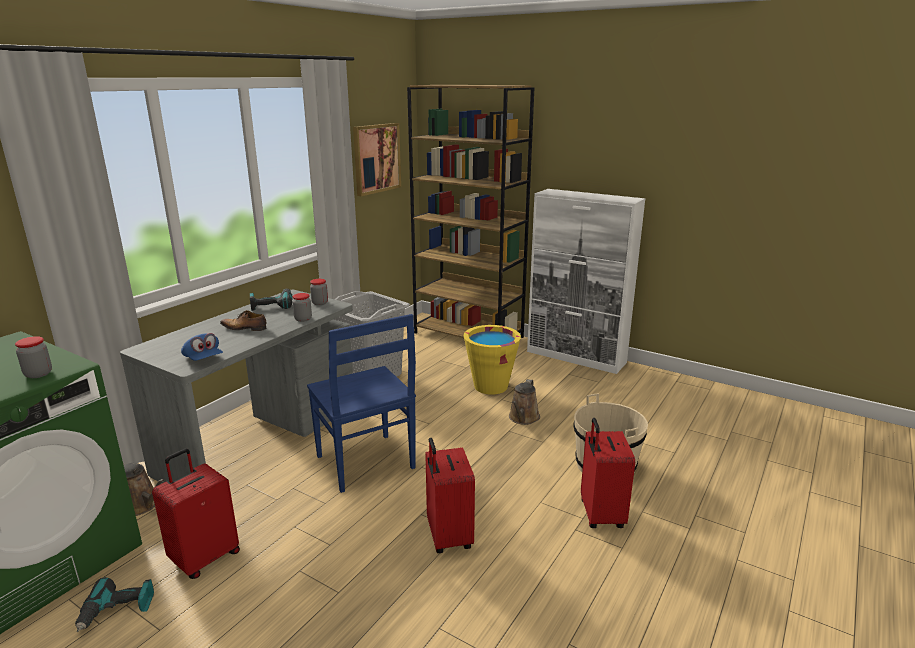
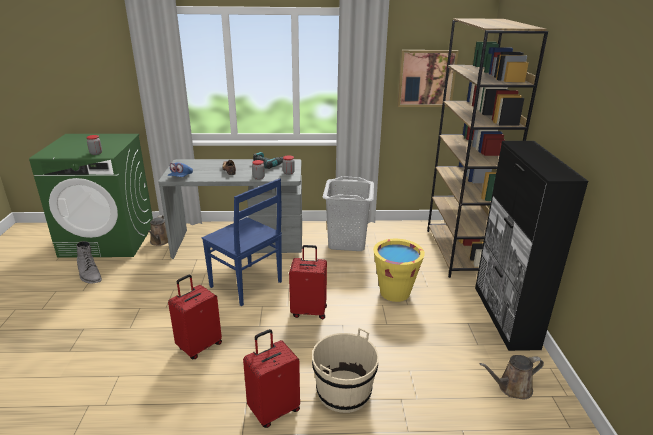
camera: 55 degrees right, 5 degrees up
power drill [75,577,154,632] -> grey boot [77,241,102,284]
red suitcase [152,449,240,579] -> red suitcase moved to [289,245,327,319]
blue chair [307,314,416,493] -> blue chair turned 75 degrees counterclockwise [202,178,282,306]
brown watering can [509,379,540,425] -> brown watering can moved to [480,355,544,400]
white cabinet [527,189,645,374] -> black cabinet [475,141,588,351]

